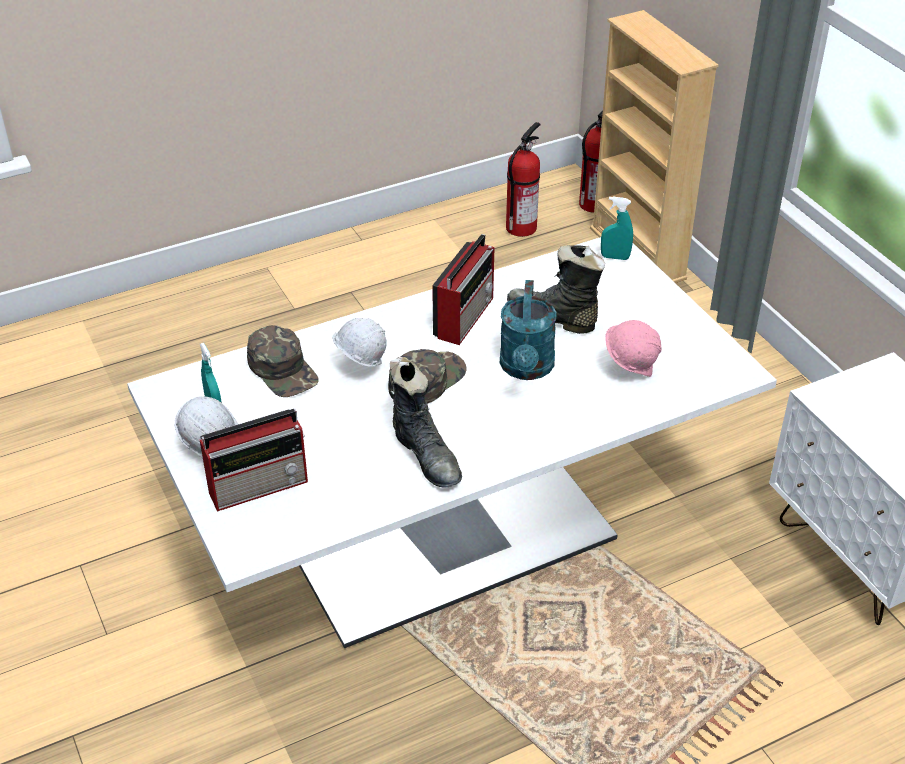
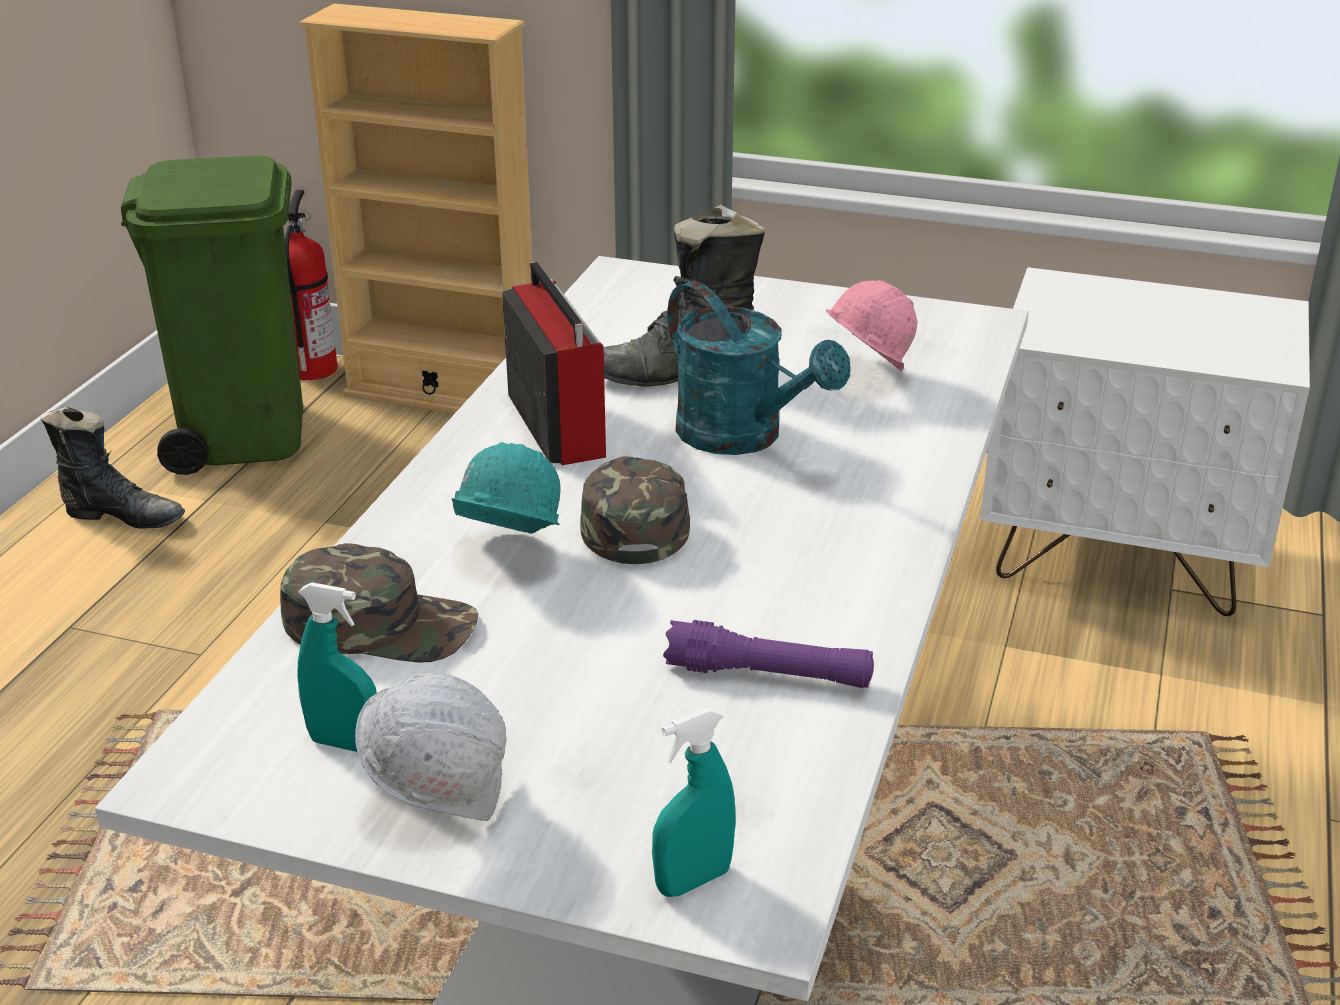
camera: 45 degrees left, 10 degrees down
radio [200,409,308,512] -> none
white hard hat [332,318,387,367] -> turquoise hard hat [451,442,560,534]
black boot [390,357,462,488] -> black boot moved to [40,407,185,529]
fire extinguisher [506,122,541,237] -> green trash can [121,156,303,475]
turquoise spray bottle [601,197,633,260] -> turquoise spray bottle moved to [652,708,736,897]
none -> purple flashlight [663,620,874,688]

